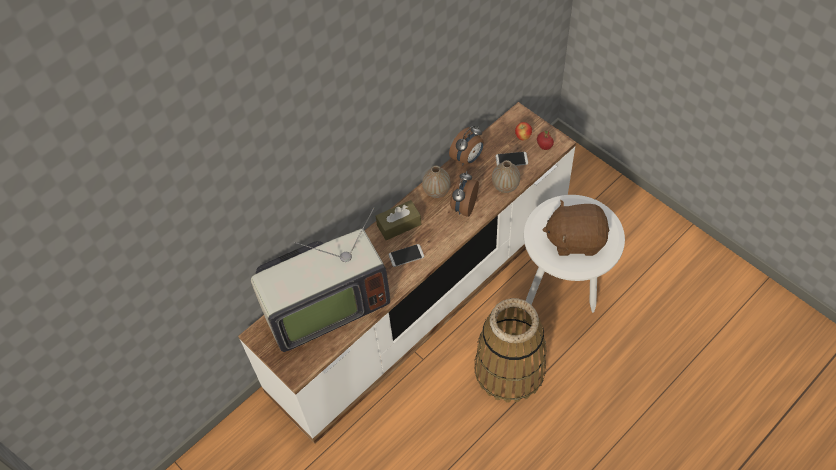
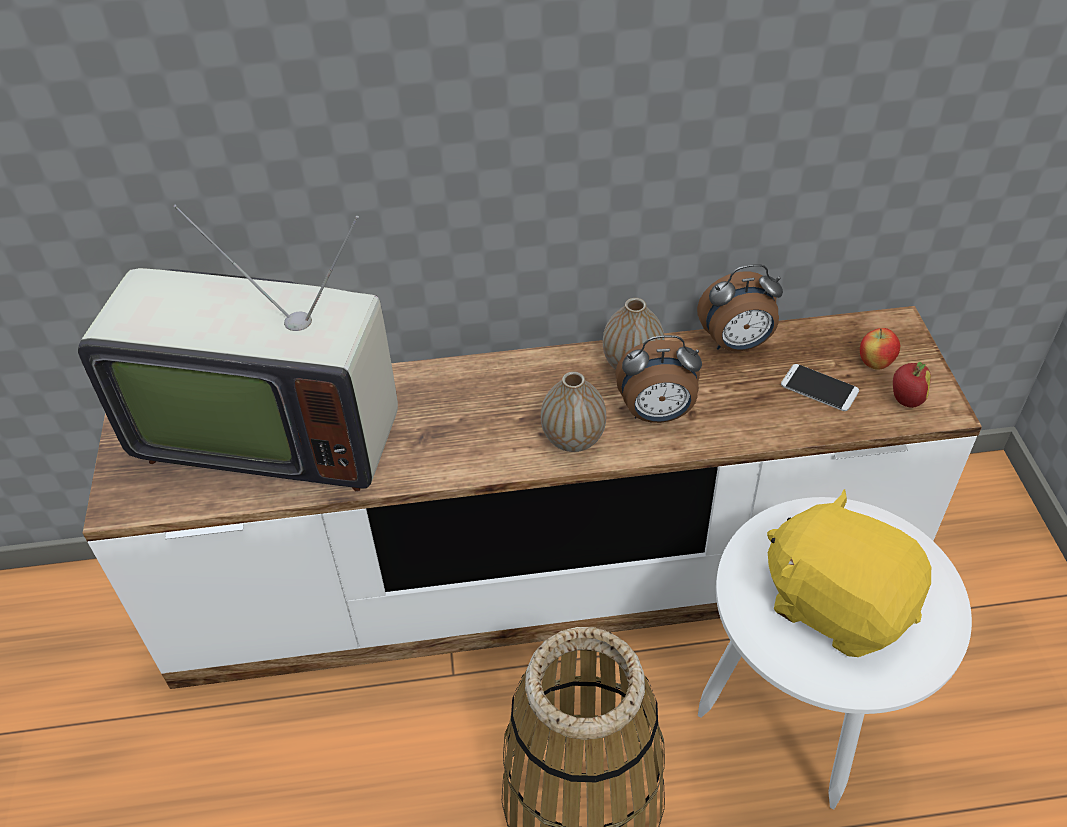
camera: 35 degrees right, 10 degrees down
brown tissue box [376,200,421,240] -> none
phone [389,244,424,267] -> none
alarm clock [450,171,479,217] -> alarm clock turned 150 degrees counterclockwise [615,335,702,423]
vase [492,160,520,193] -> vase moved to [541,372,606,452]
brown plush toy [542,200,609,256] -> yellow plush toy [767,489,931,657]

